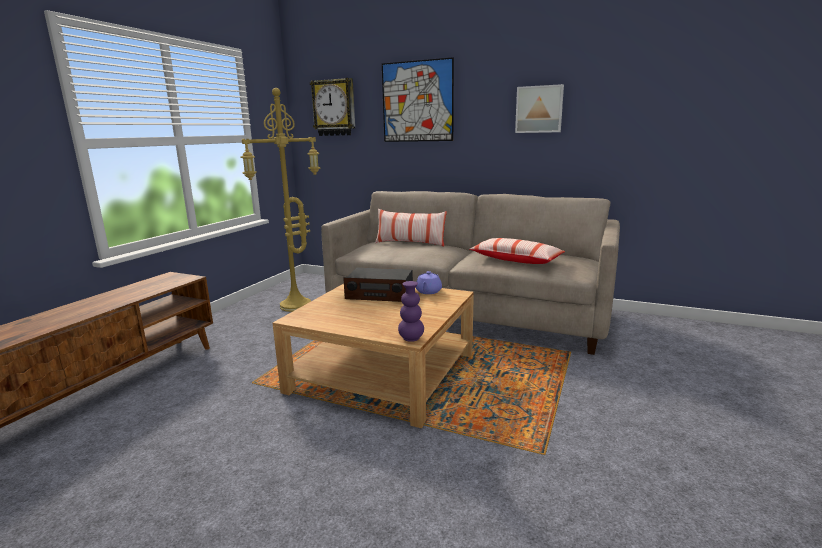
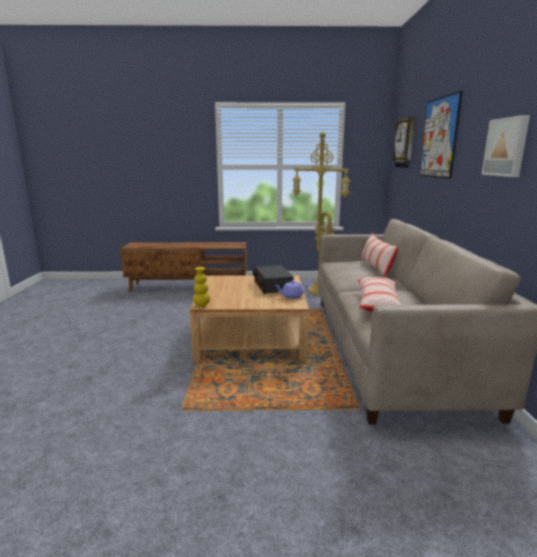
camera: 65 degrees right, 0 degrees up
purple vase [398,281,424,342] -> yellow vase [193,267,210,307]

